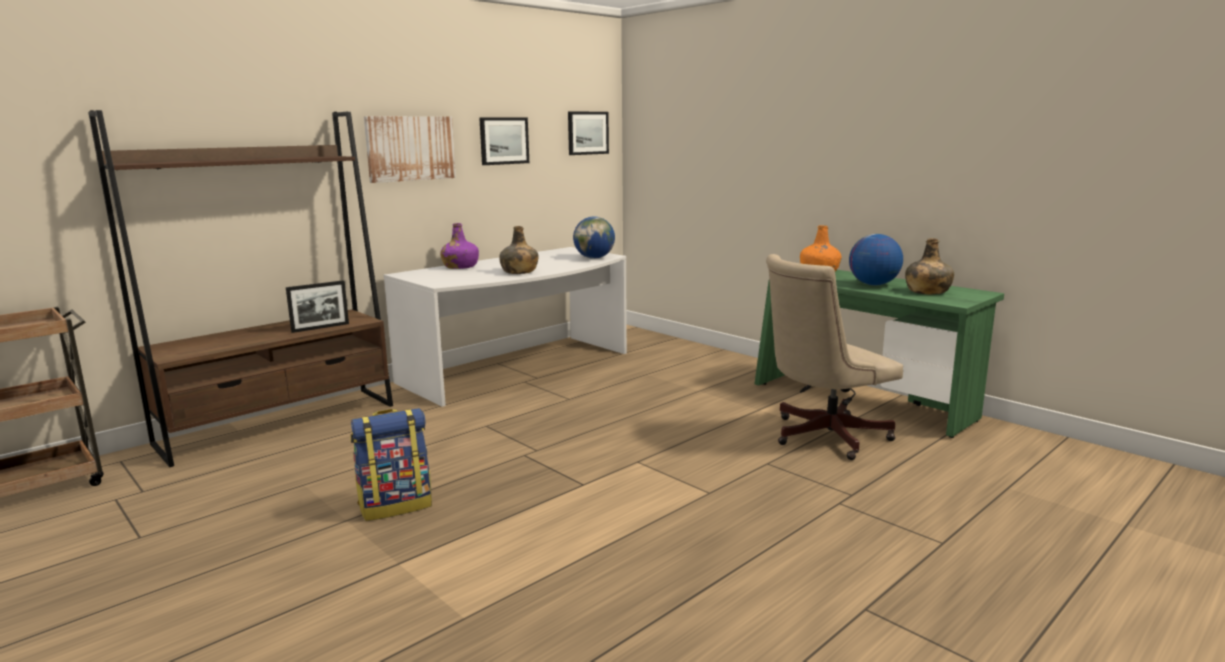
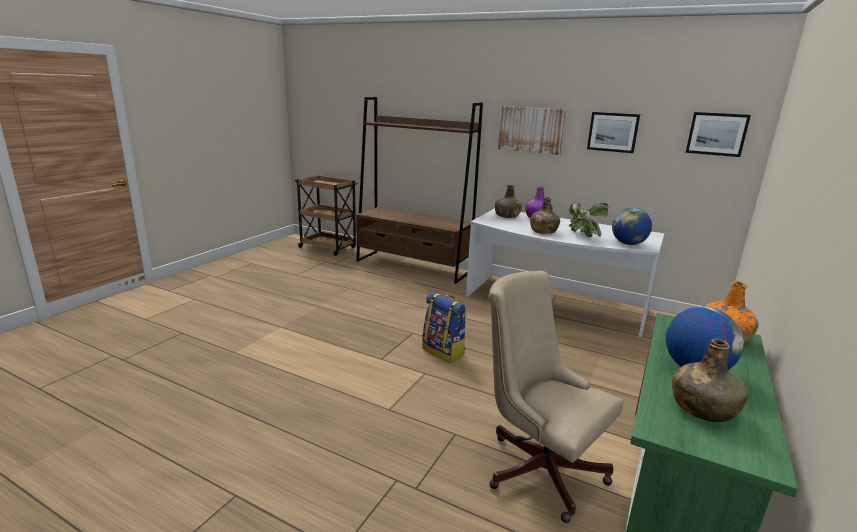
camera: 70 degrees right, 5 degrees up
picture frame [286,280,349,333] -> none
backpack [351,408,432,521] -> backpack moved to [422,292,467,363]
none -> green bottle [495,185,522,218]
none -> potted plant [569,203,609,237]

